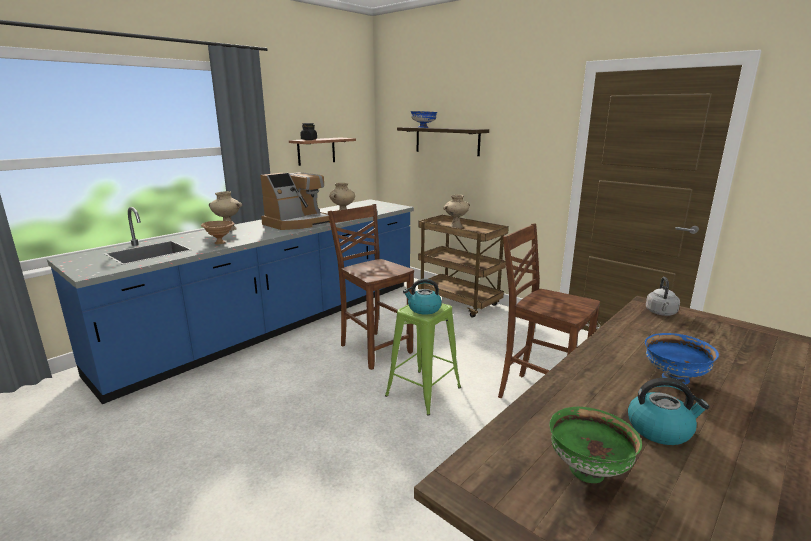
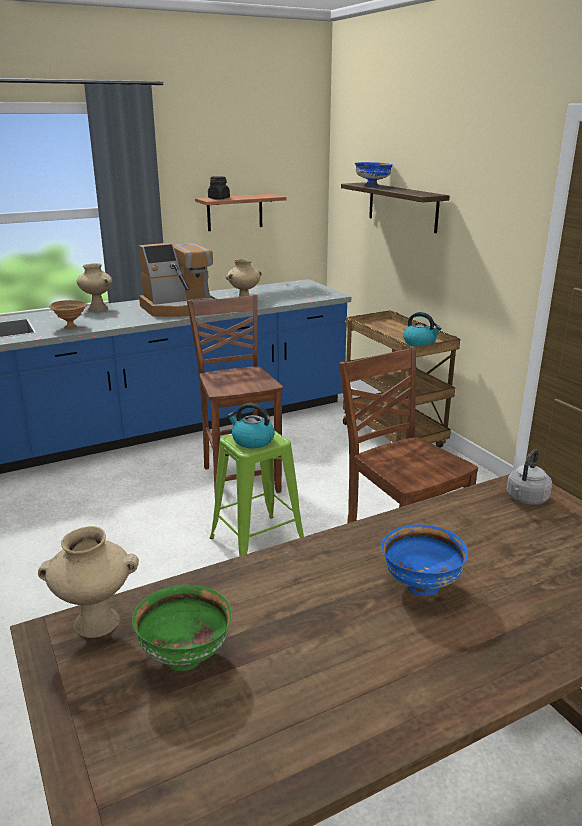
camera: 20 degrees right, 5 degrees up
beige vase [443,195,470,228] -> beige vase moved to [38,526,139,638]
kettle [628,378,710,445] -> kettle moved to [403,312,442,347]

